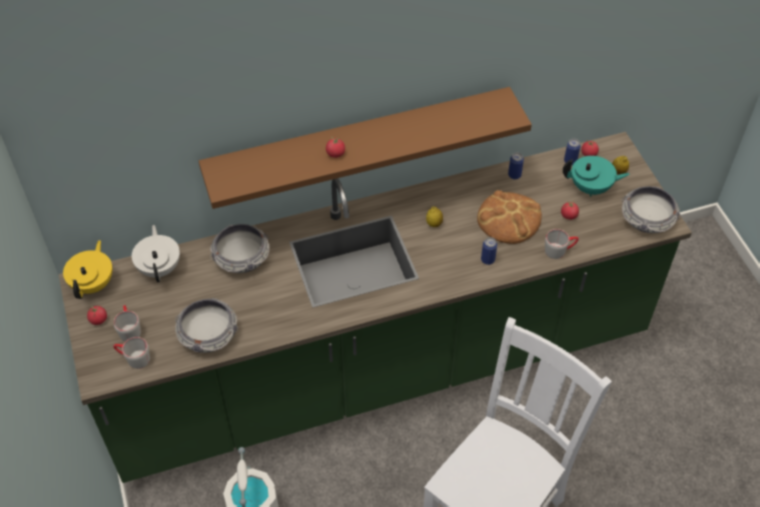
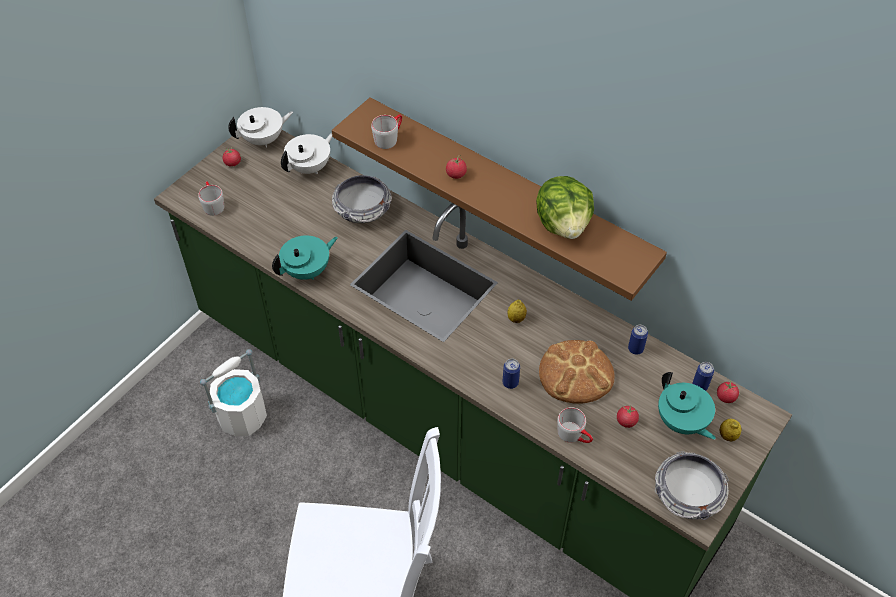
camera: 55 degrees right, 0 degrees up
yellow teapot [63,240,112,299] -> white teapot [228,107,293,148]
grey mug [114,305,141,342] -> grey mug moved to [371,114,402,149]
bowl [175,298,238,353] -> none
none -> turquoise teapot [272,235,338,280]
none -> lettuce [536,176,594,239]

